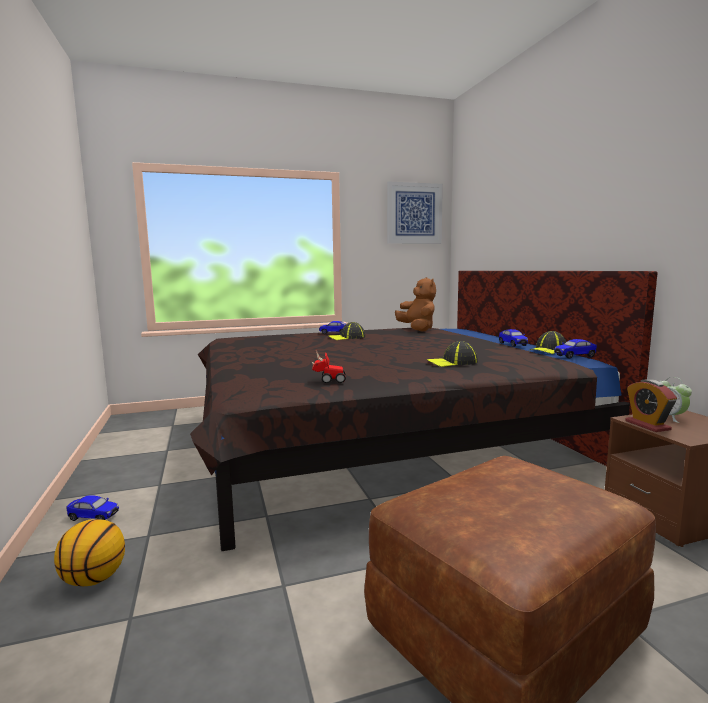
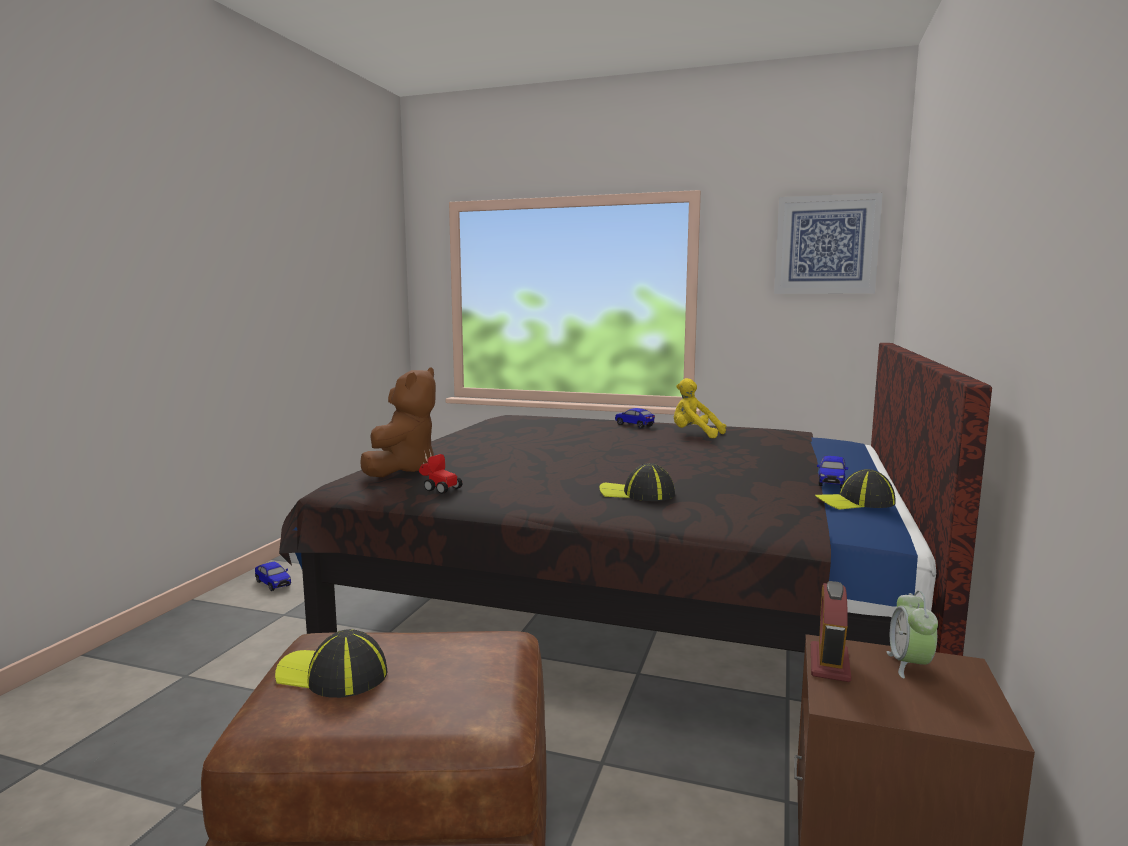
camera: 35 degrees right, 0 degrees up
basketball [54,519,125,586] -> none
cap [328,322,365,340] -> cap moved to [275,629,388,698]
brown plush toy [395,277,436,332] -> brown plush toy moved to [360,367,436,477]
toy car [554,339,597,359] -> none
none -> yellow plush toy [674,378,726,438]

